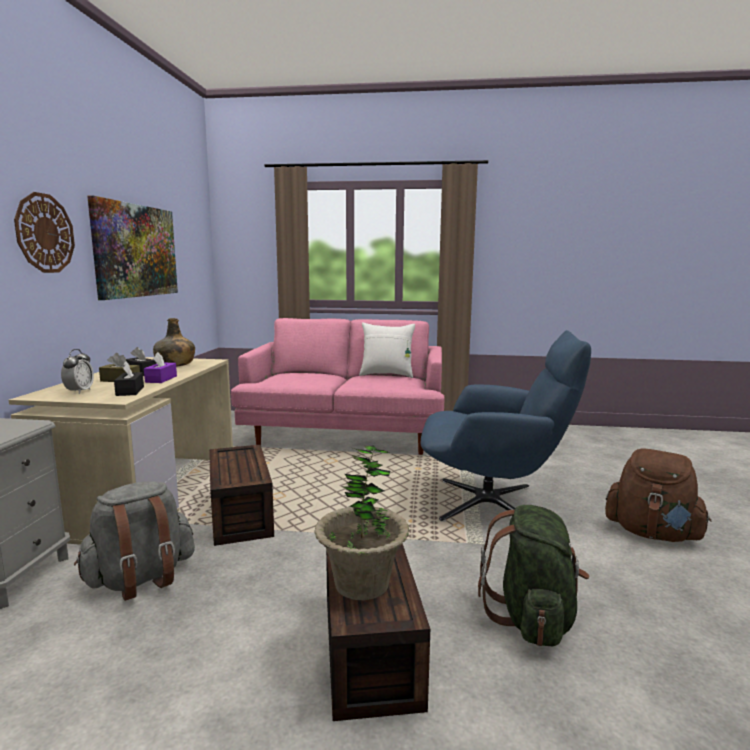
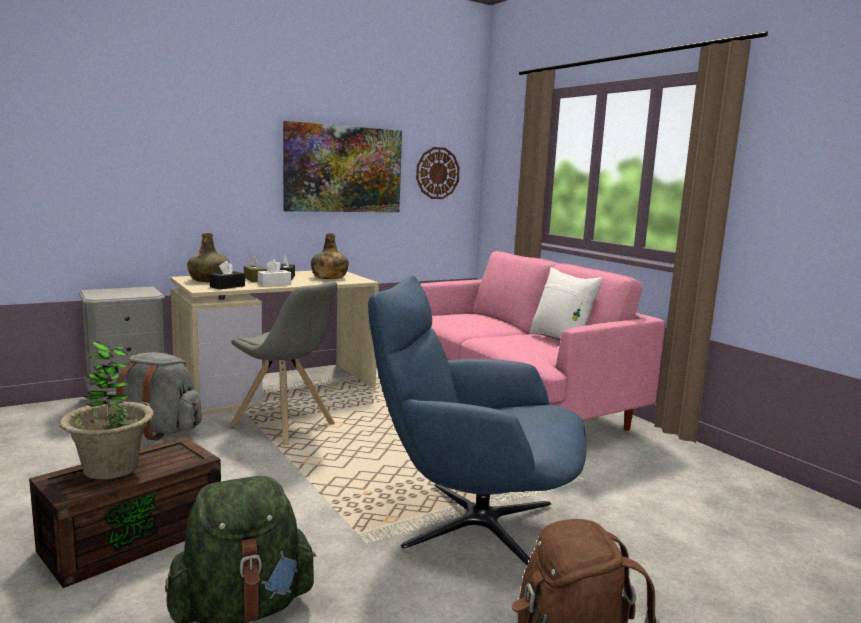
camera: 50 degrees right, 0 degrees up
wall clock [14,192,75,273] -> wall clock moved to [416,147,460,199]
alarm clock [61,349,94,394] -> green bottle [187,233,230,282]
purple tissue box [144,352,177,383] -> white tissue box [258,259,291,287]
brown storage box [209,445,274,546] -> grey chair [230,281,337,445]
blue armchair [421,330,591,522] -> blue armchair turned 135 degrees clockwise [368,275,586,565]

